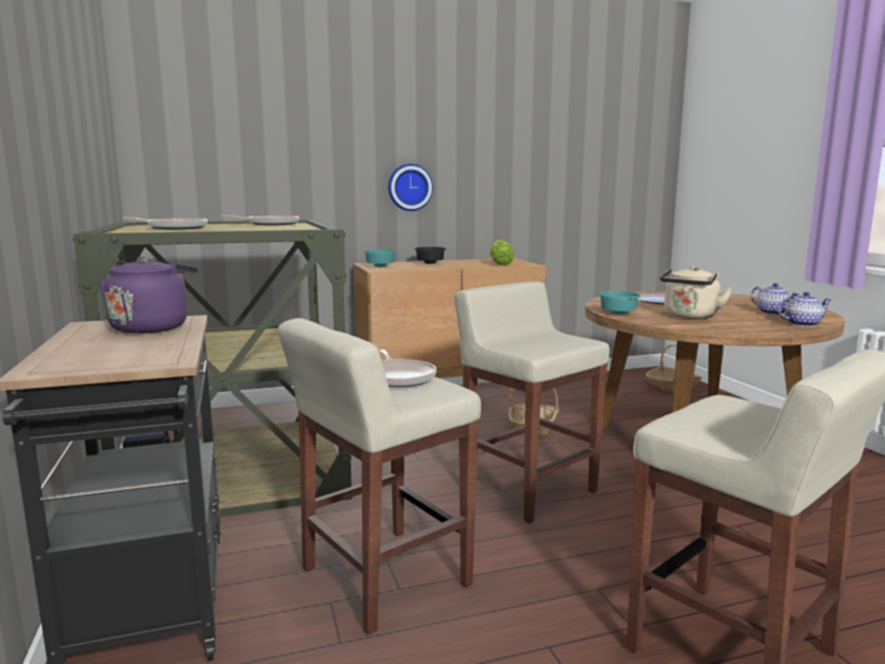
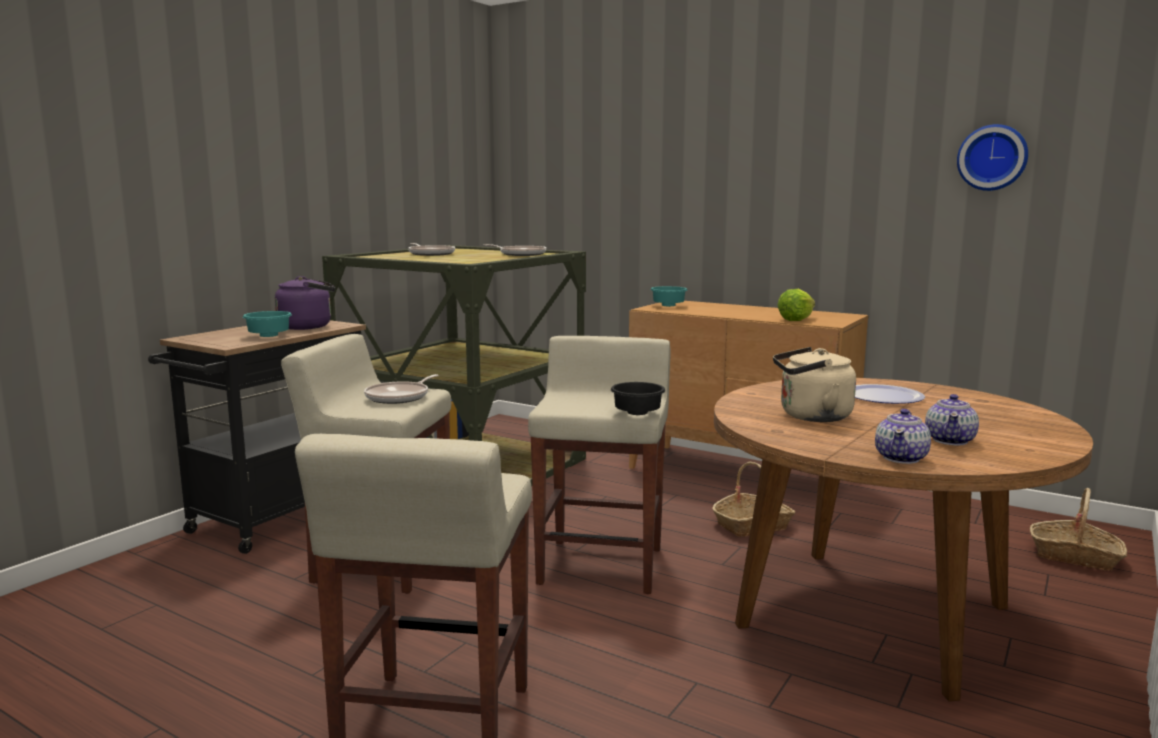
camera: 50 degrees right, 0 degrees up
wall clock [388,164,433,211] -> wall clock moved to [957,124,1028,191]
black bowl [414,247,446,264] -> black bowl moved to [611,382,665,415]
turquoise bowl [598,291,641,315] -> turquoise bowl moved to [243,311,292,337]
teapot [778,292,831,327] -> teapot turned 75 degrees clockwise [875,409,931,464]

